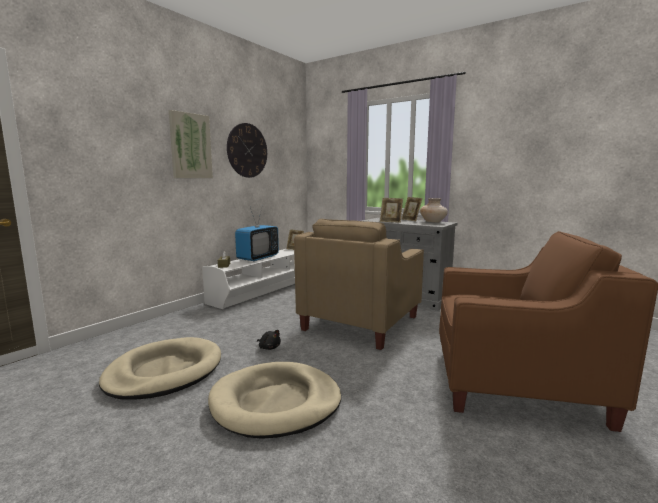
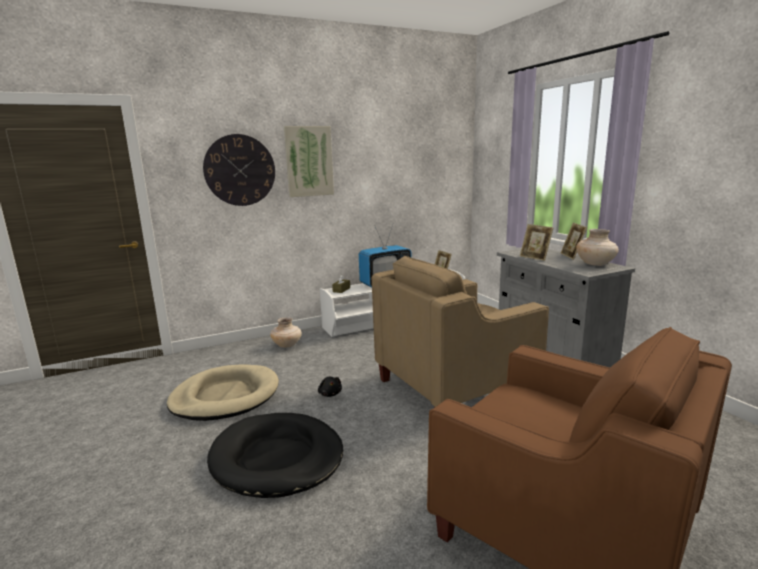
camera: 30 degrees right, 5 degrees up
beige dog bed [208,362,341,439] -> black dog bed [207,413,343,498]
wall clock [227,123,267,178] -> wall clock moved to [203,134,275,206]
none -> beige vase [270,317,302,348]

